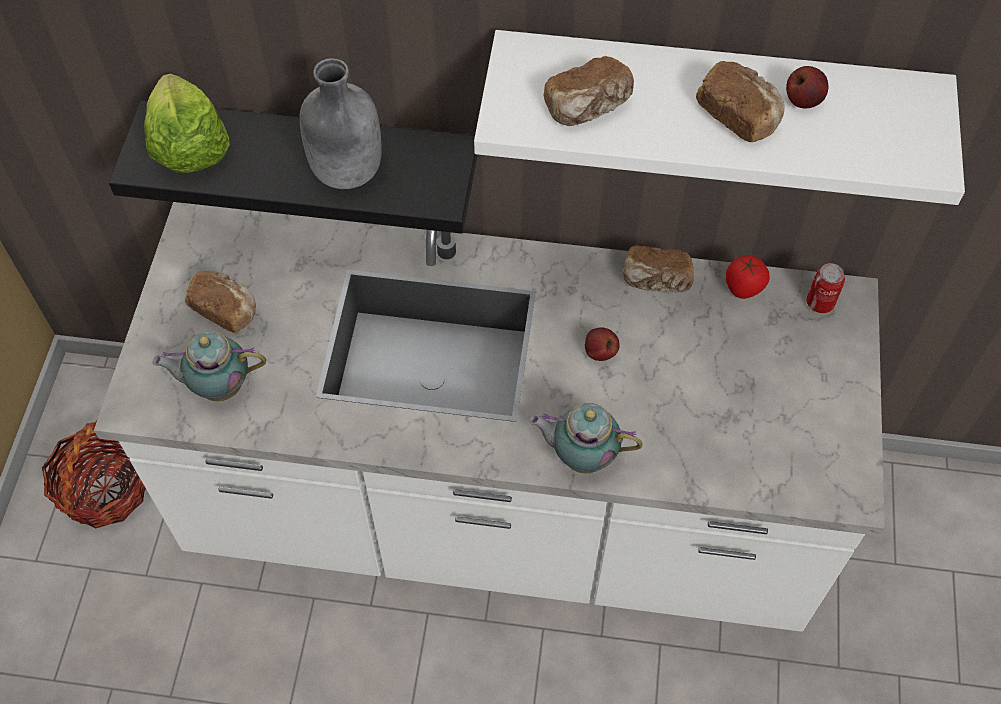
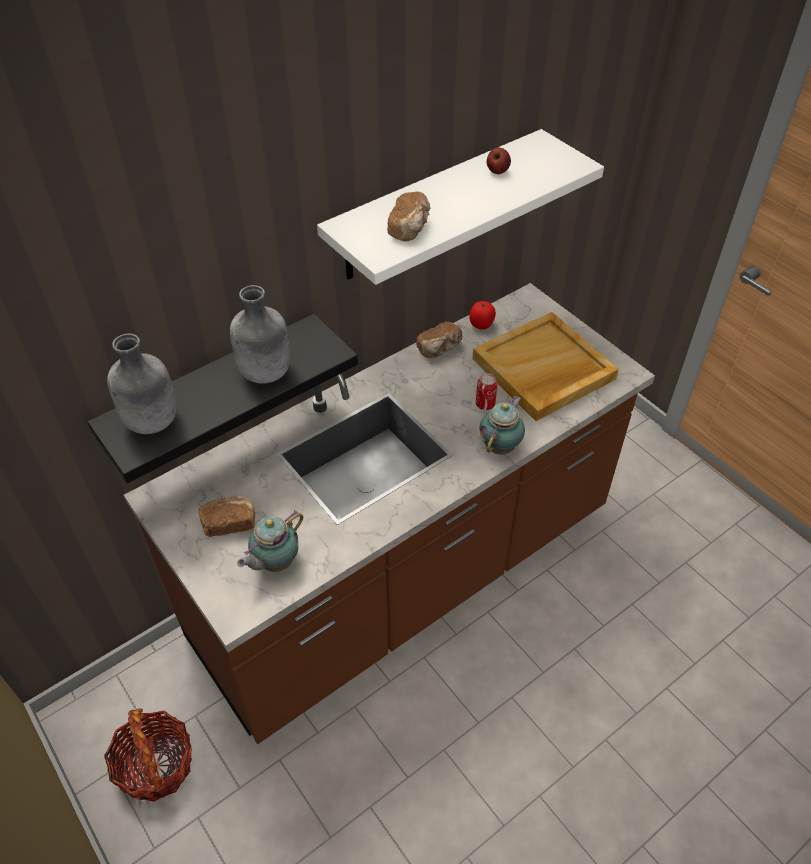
camera: 45 degrees left, 10 degrees down
white counter [94,202,885,632] -> brown counter [124,283,655,744]
lettuce [144,74,230,173] -> grey bottle [107,334,176,434]
teapot [529,403,642,473] -> teapot turned 150 degrees clockwise [479,396,525,454]
apple [585,327,620,361] -> none
bread [696,61,785,142] -> none
can [806,263,845,313] -> can moved to [476,373,497,410]
none -> beige tray [472,312,619,421]

